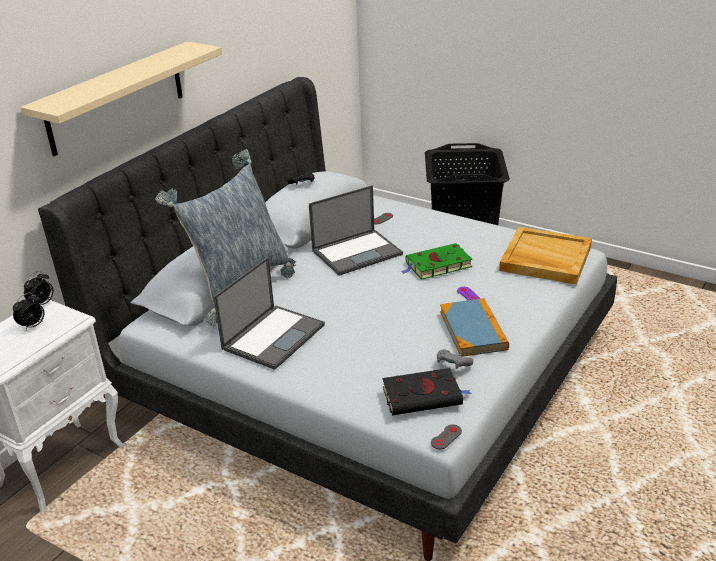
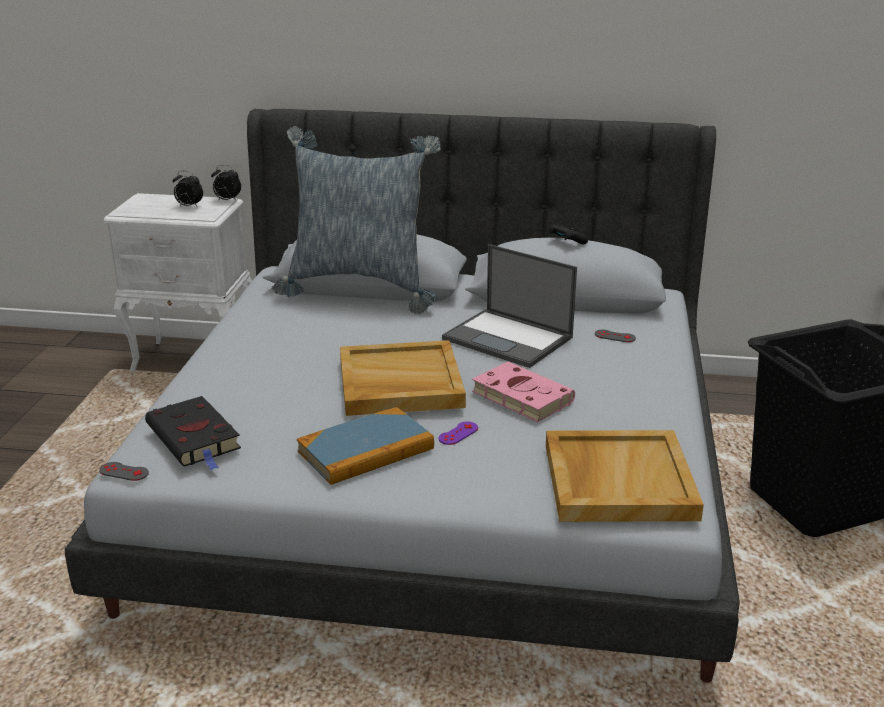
camera: 65 degrees right, 5 degrees down
beige shelf [20,42,222,156] -> none
laptop [213,257,325,370] -> none
green book [401,243,472,280] -> pink book [472,362,575,422]
grey game controller [437,349,473,369] -> none
none -> beige tray [340,340,466,416]

